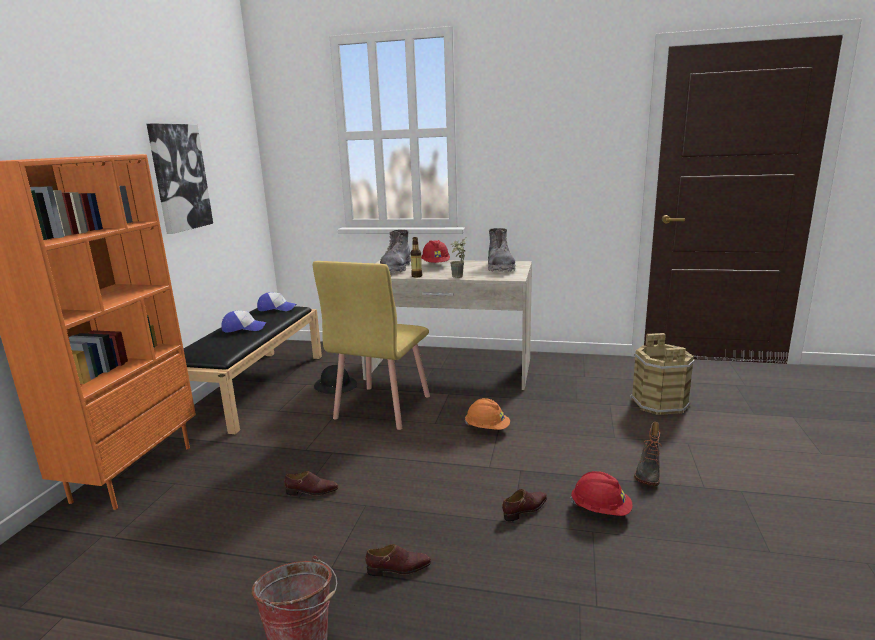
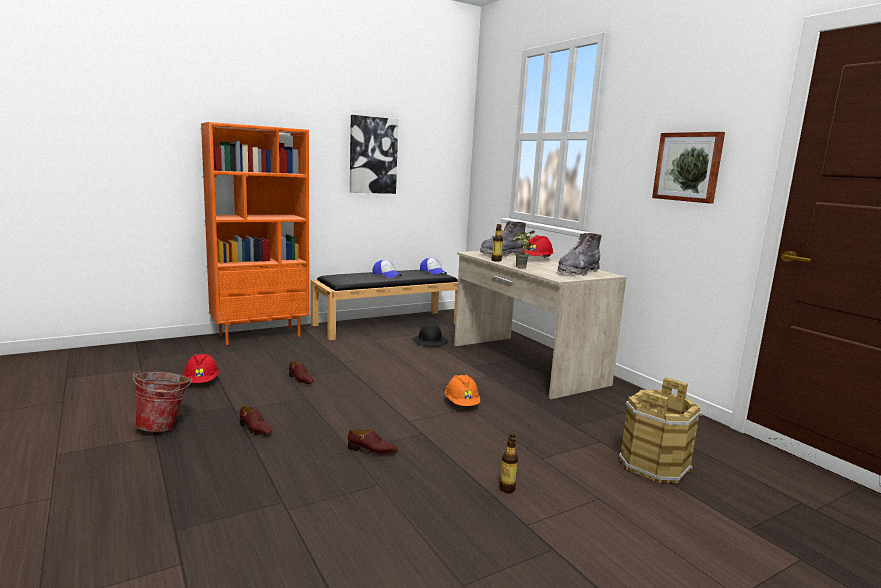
camera: 45 degrees right, 5 degrees down
yellow chair [313,261,430,430] -> none
red hard hat [570,471,633,516] -> red hard hat moved to [183,354,219,383]
boot [634,422,662,486] -> bottle [499,435,518,493]
none -> picture [652,132,725,203]

